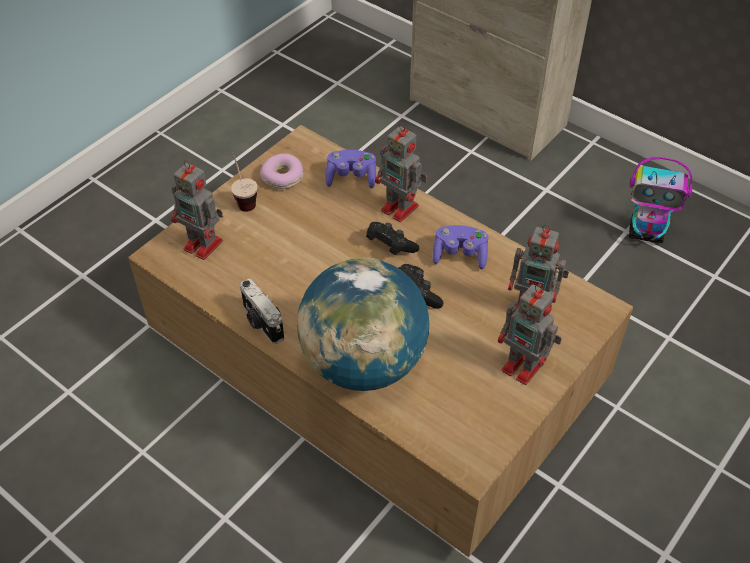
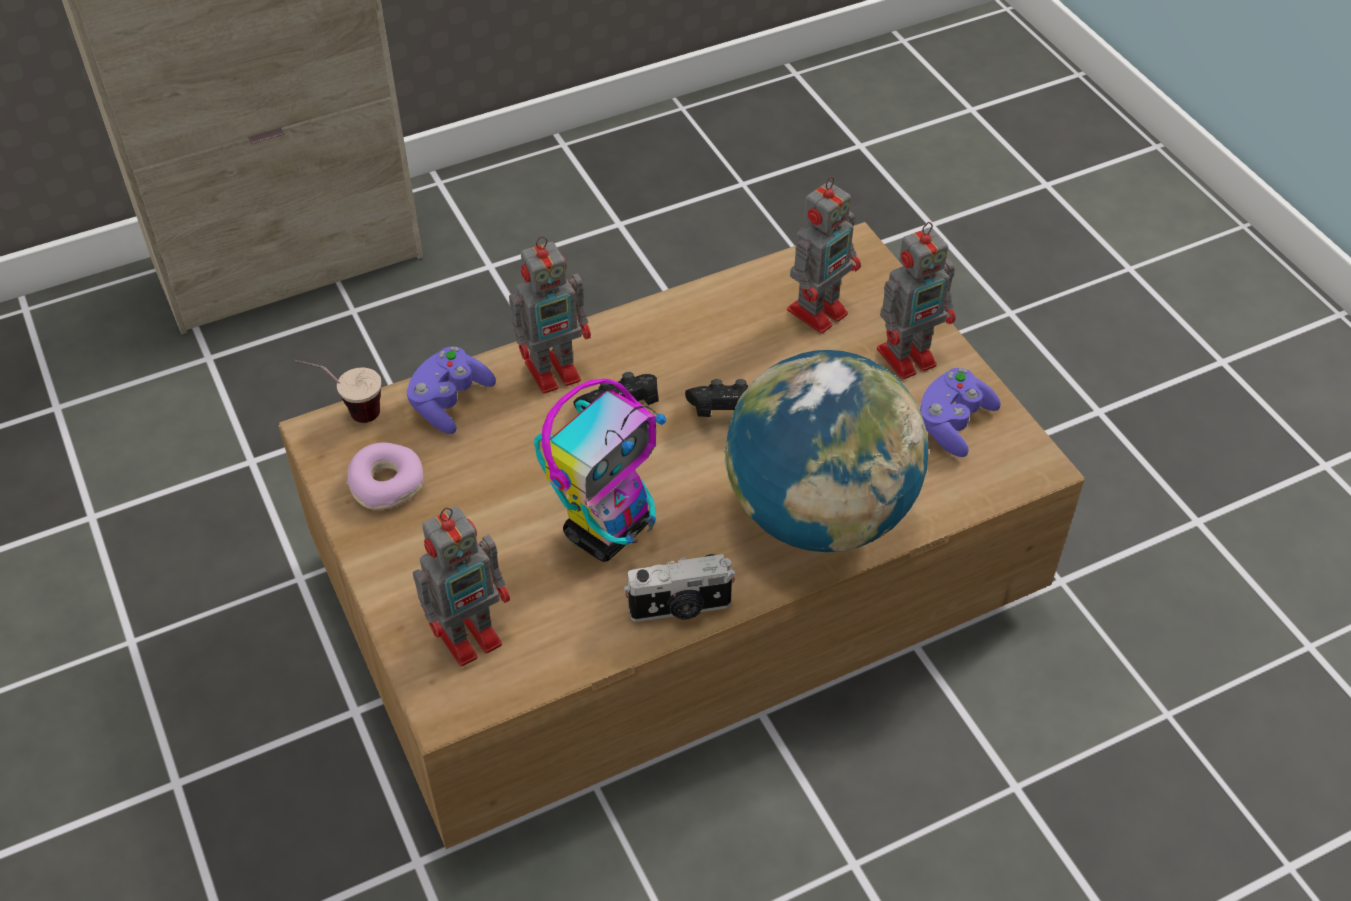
camera: 65 degrees left, 0 degrees up
cup [231,152,258,212] -> cup moved to [295,360,381,423]
purple game controller [432,225,488,270] -> purple game controller moved to [919,368,1001,457]
toy robot [629,157,693,244] -> toy robot moved to [534,379,667,562]

